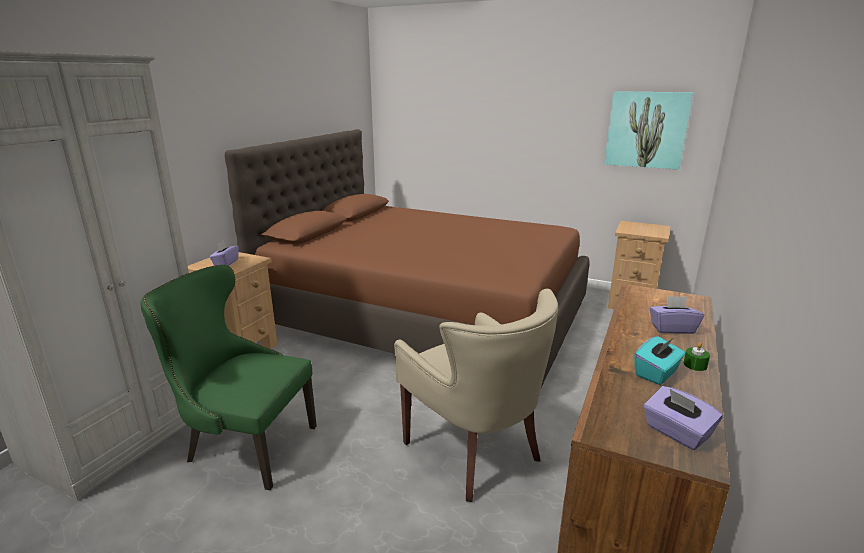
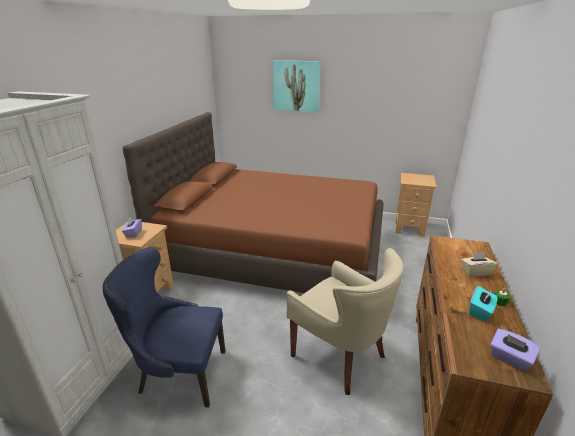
camera: 10 degrees left, 5 degrees up
green chair [141,265,317,490] -> blue chair [103,247,225,407]
picture [604,91,693,169] -> picture moved to [273,60,321,112]
purple tissue box [649,296,704,334] -> beige tissue box [461,252,497,277]

